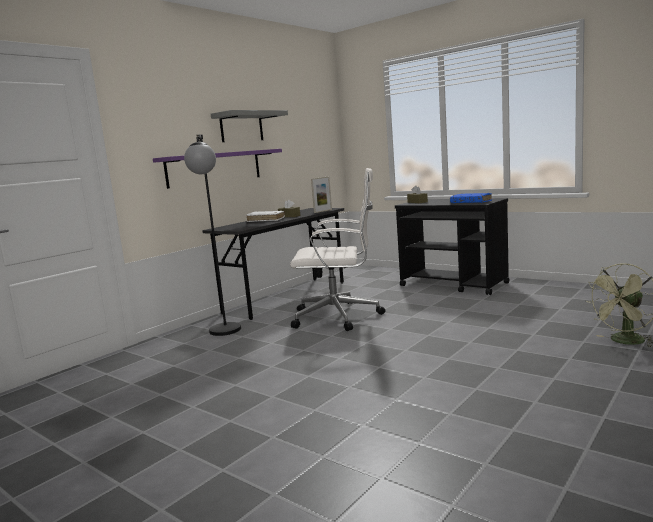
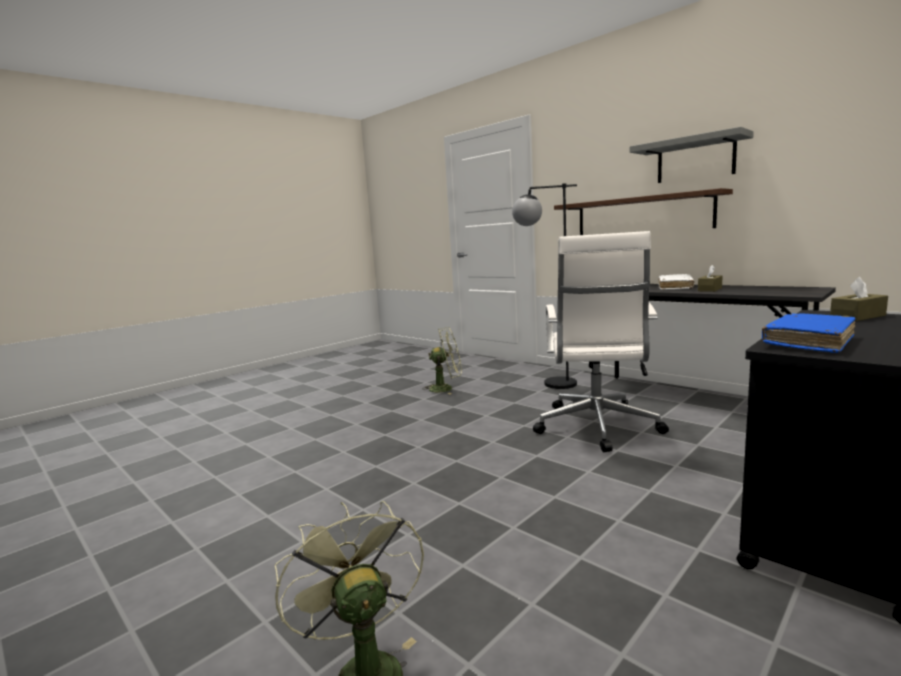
camera: 95 degrees right, 0 degrees up
purple shelf [153,149,282,189] -> brown shelf [554,188,733,235]
picture frame [311,177,332,213] -> none
none -> green fan [422,327,462,395]

